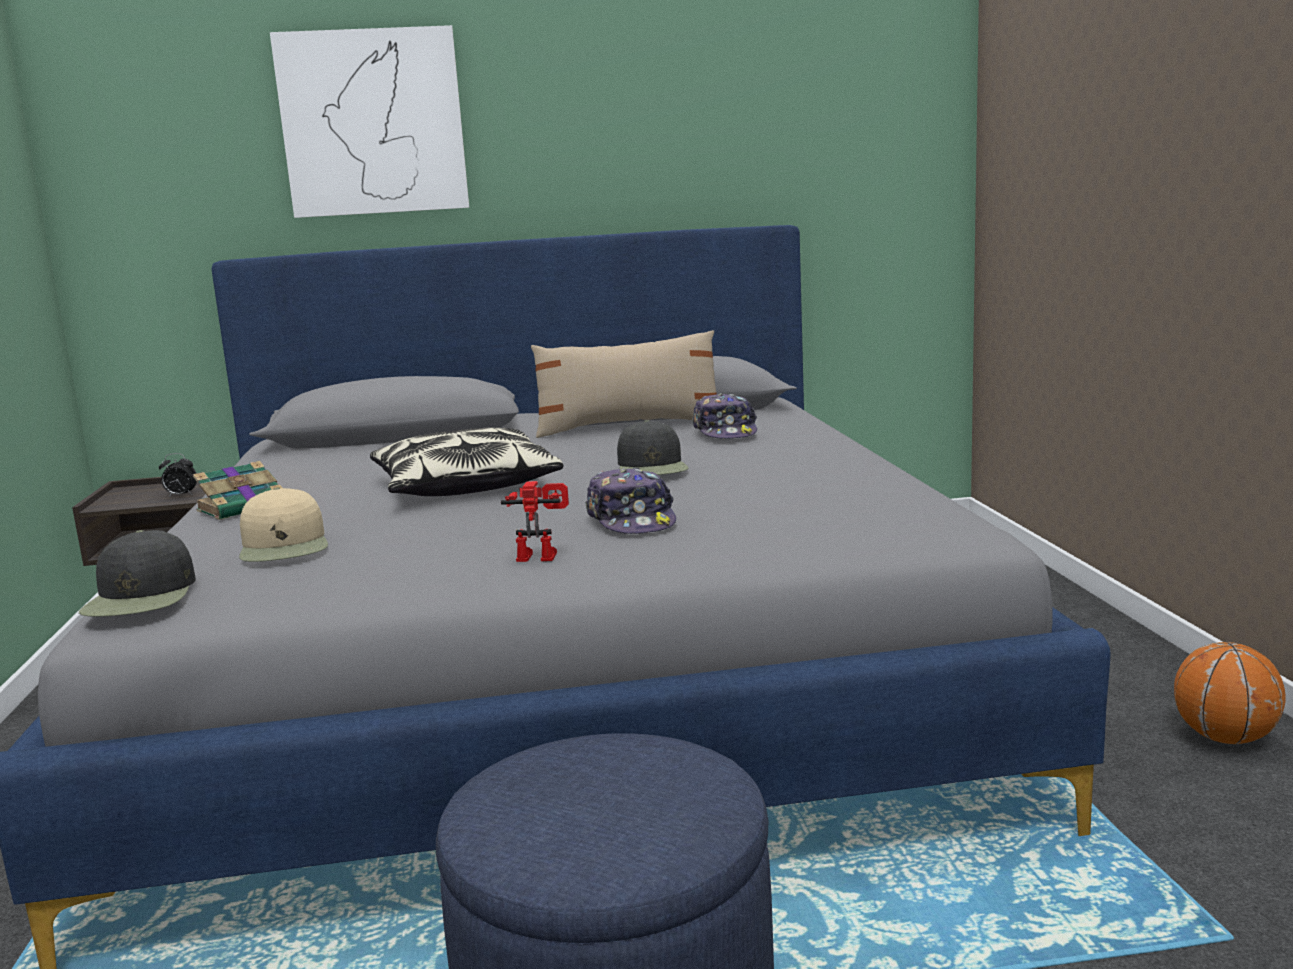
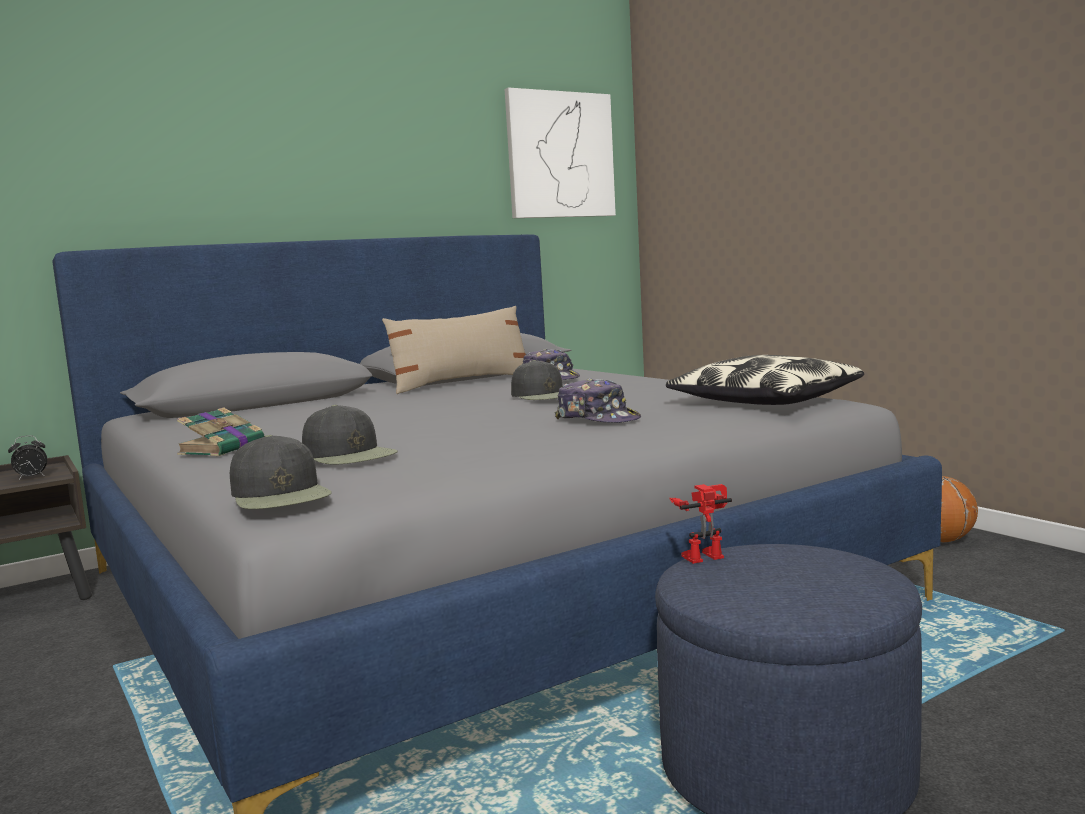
camera: 25 degrees left, 5 degrees down
beige cap [239,488,328,562] -> black cap [302,405,398,465]
picture [270,25,469,218] -> picture moved to [505,87,616,218]
pillow [370,428,563,496] -> pillow moved to [666,355,864,405]
toy robot [501,481,569,562] -> toy robot moved to [669,484,732,564]

